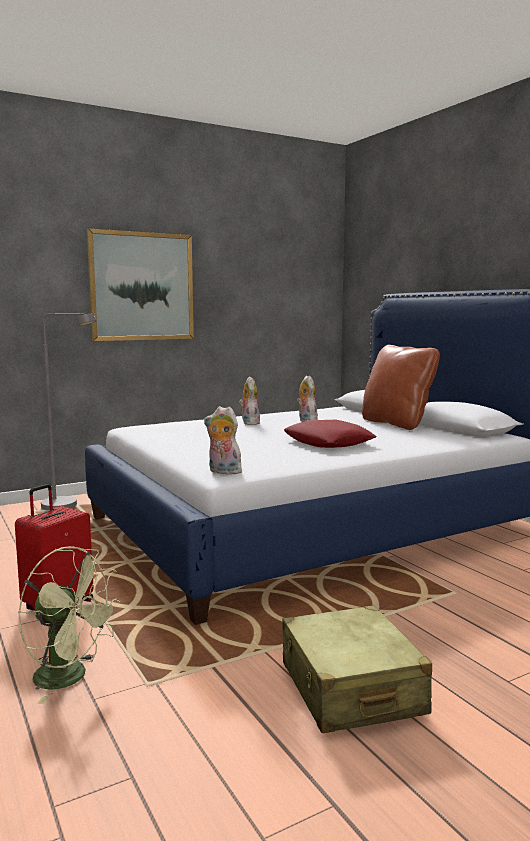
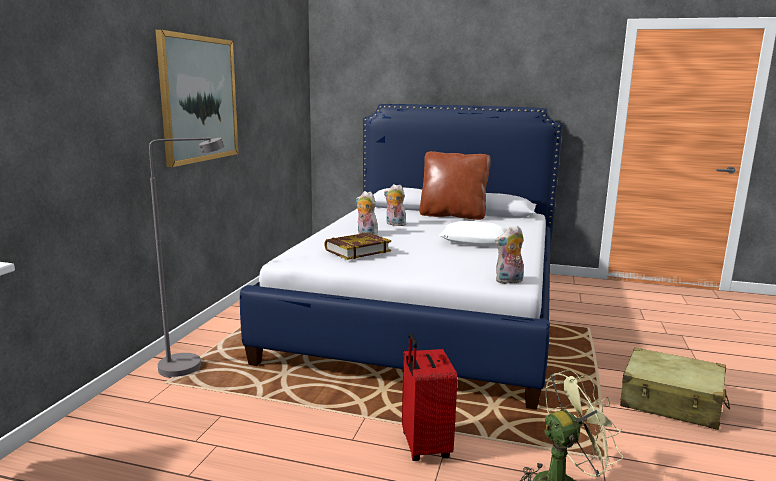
camera: 45 degrees left, 5 degrees up
red pillow [284,420,376,448] -> white pillow [439,221,507,246]
none -> book [324,233,391,260]

